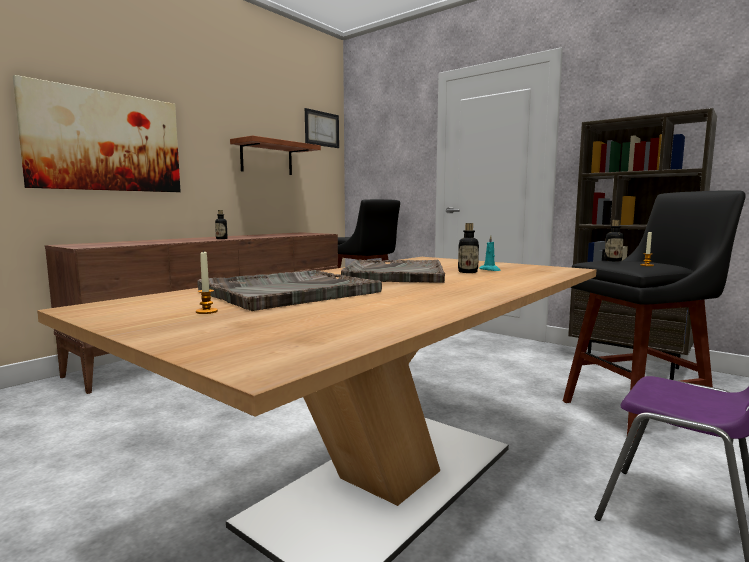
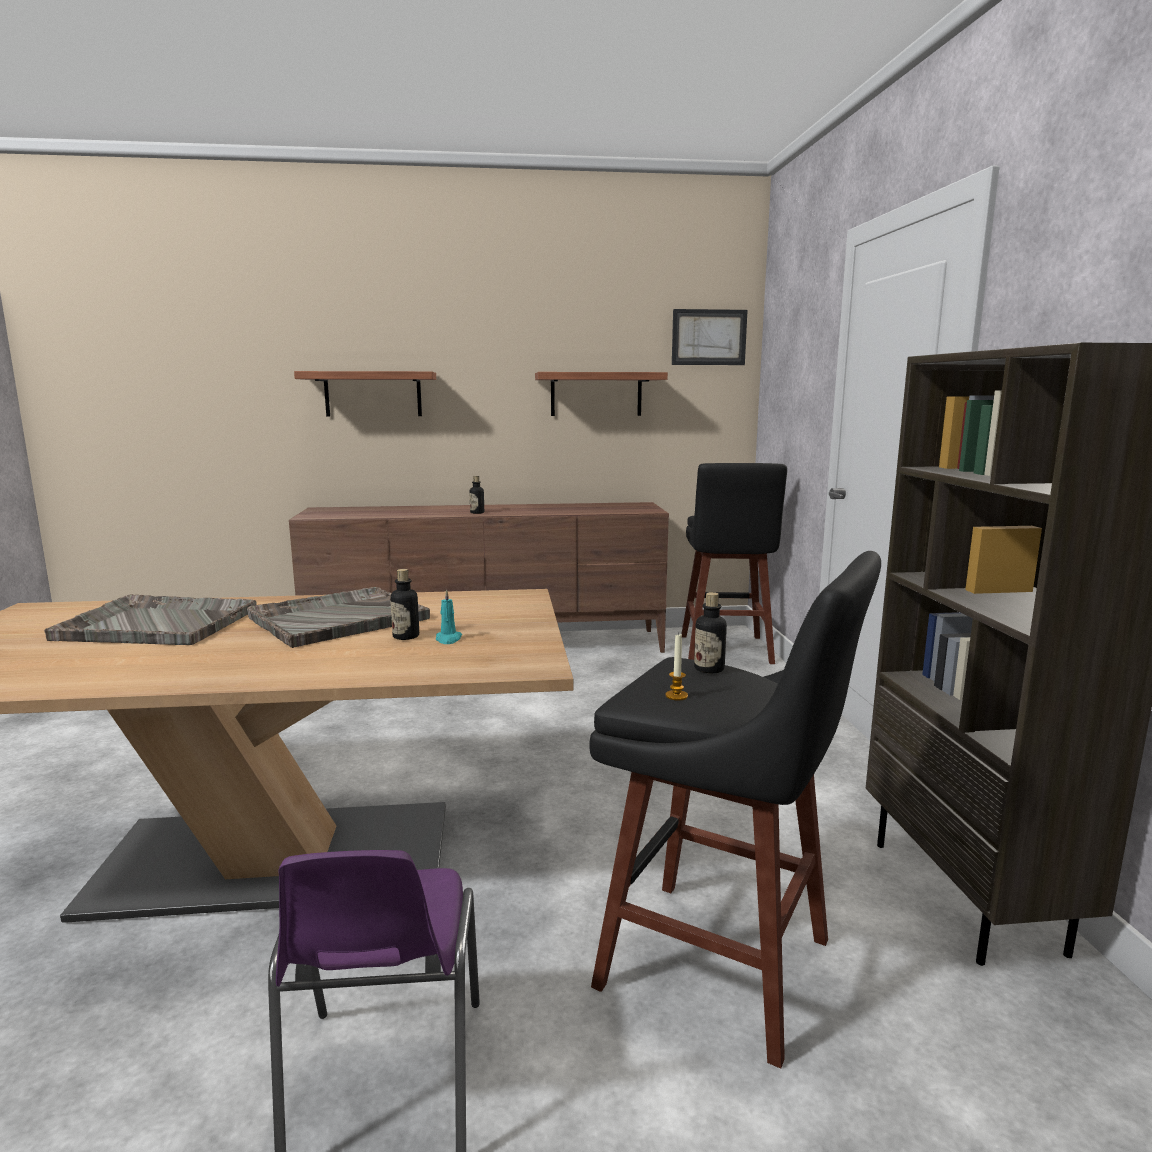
camera: 45 degrees right, 5 degrees up
picture [13,75,181,192] -> shelf [294,371,436,417]
candle [196,250,218,314] -> none

